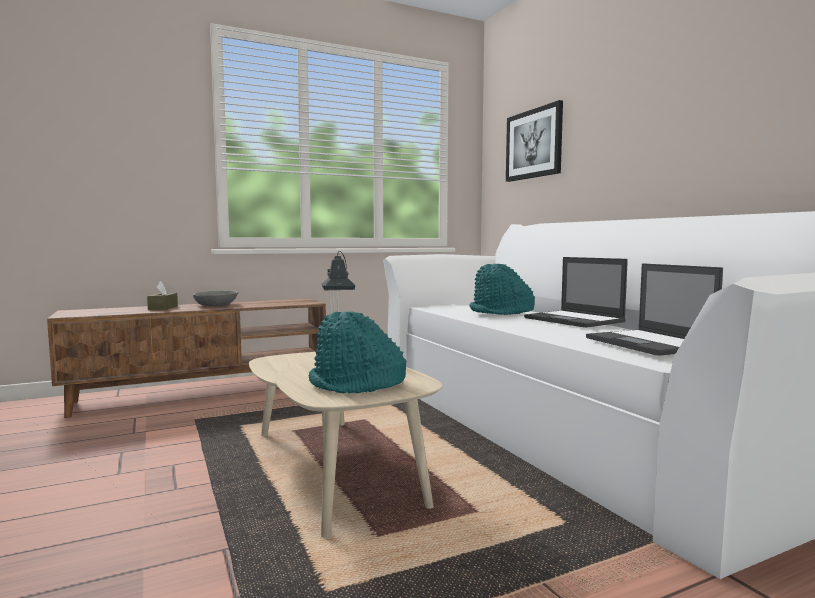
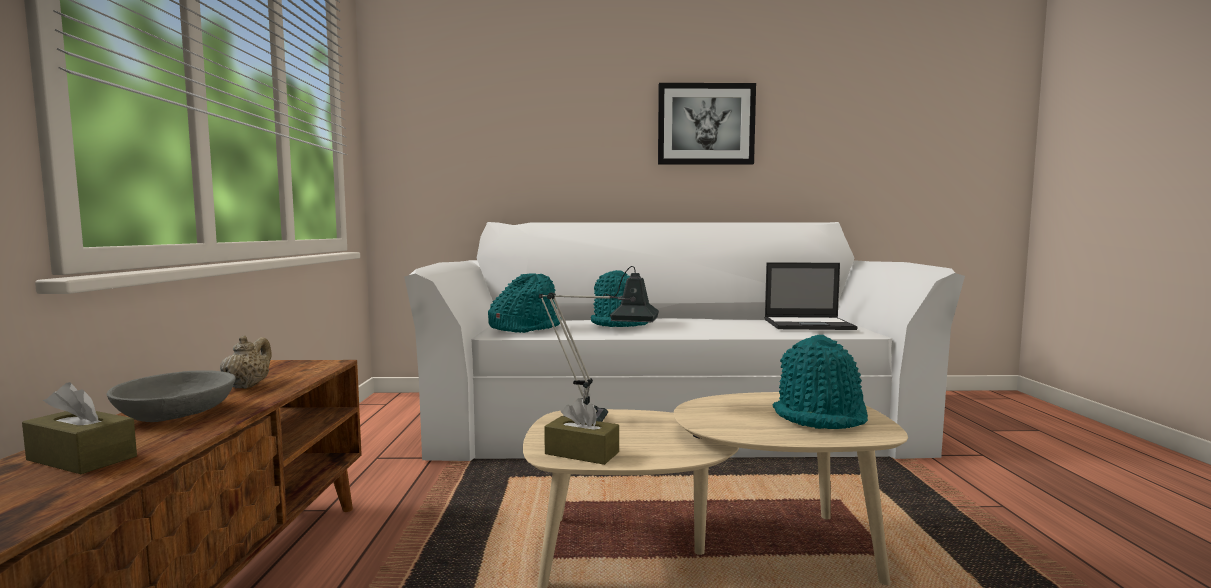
camera: 65 degrees left, 0 degrees up
picture [506,100,563,182] -> picture moved to [658,83,756,165]
laptop [524,257,628,328] -> none
none -> beige teapot [220,335,272,389]
none -> turquoise hat [488,273,561,333]
none -> brown tissue box [544,398,619,465]

